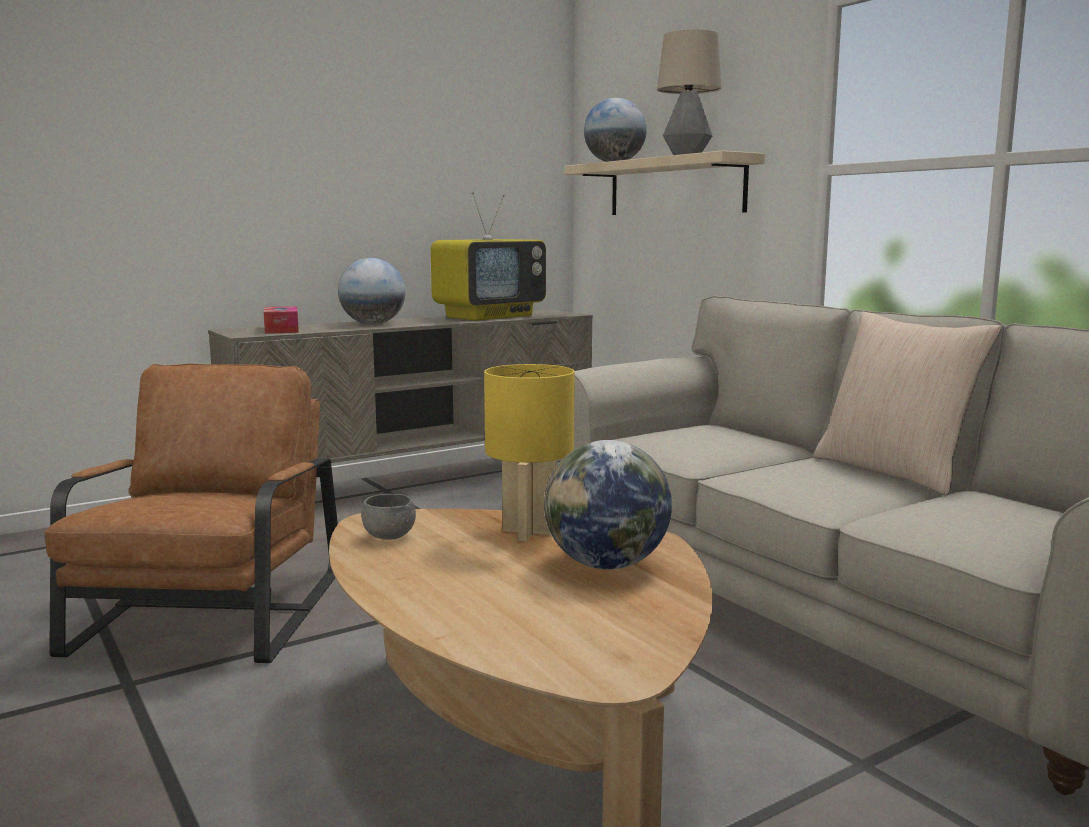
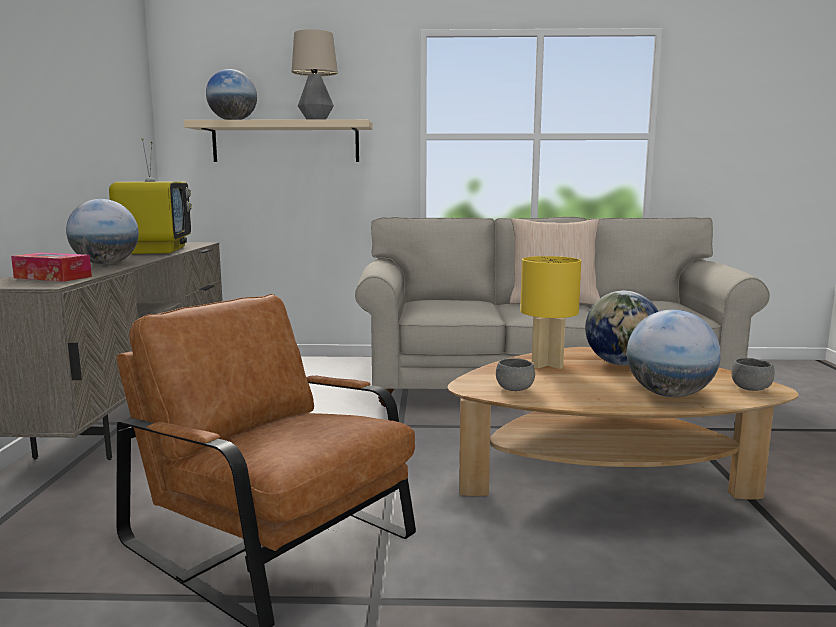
camera: 55 degrees left, 0 degrees up
none -> globe [627,310,721,397]
none -> grey bowl [732,358,775,391]

